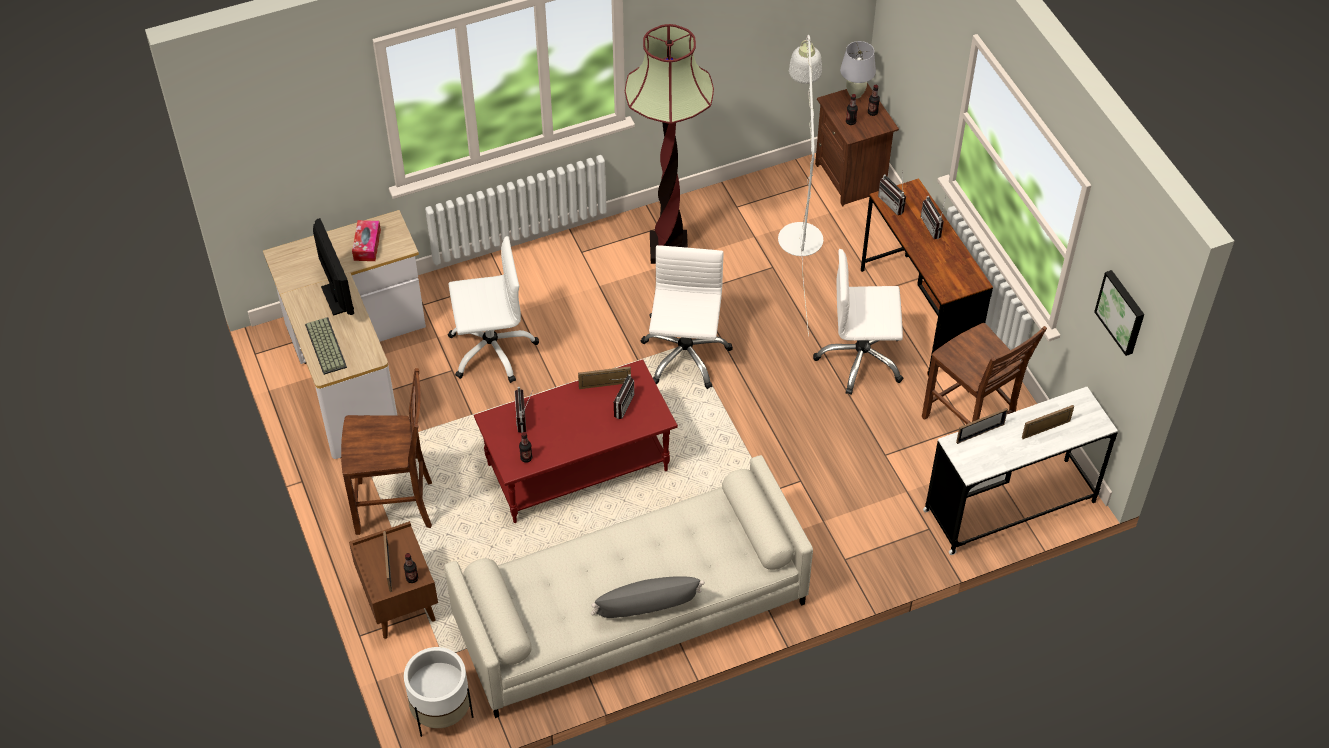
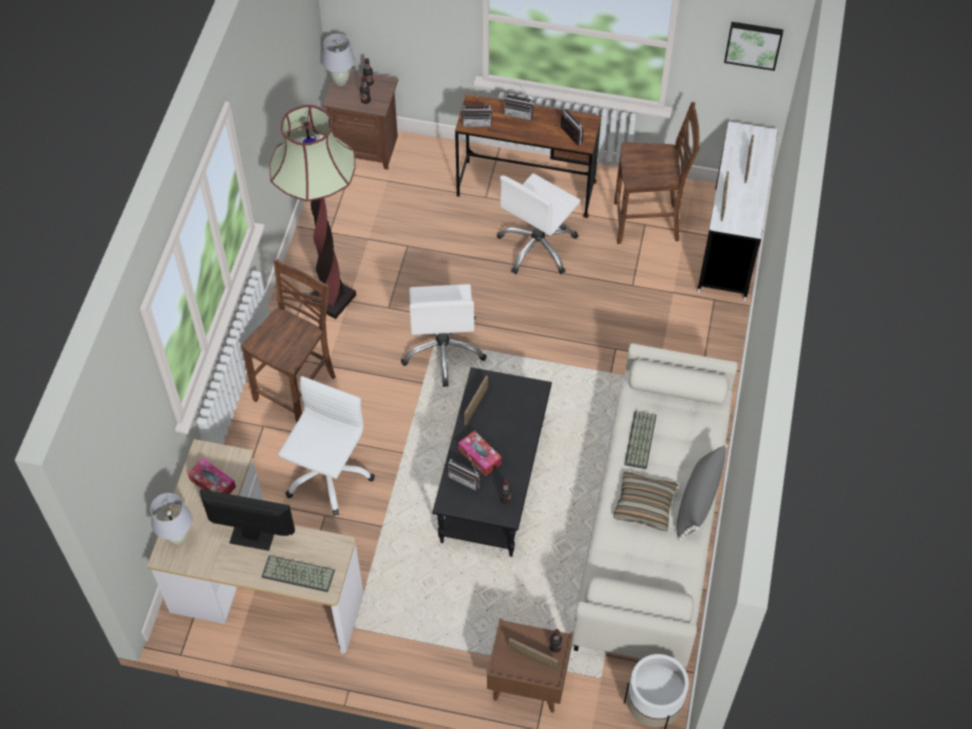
camera: 55 degrees left, 5 degrees up
brown chair [341,368,432,535] -> brown chair moved to [241,258,336,423]
red coffee table [474,359,678,523] -> black coffee table [432,367,552,557]
radio [611,374,634,419] -> radio moved to [561,108,584,145]
white office chair [641,245,733,389] -> white office chair turned 135 degrees counterclockwise [401,284,487,387]
white floor lamp [778,35,823,336] -> none
none -> white table lamp [150,493,192,544]
none -> tissue box [458,431,501,476]
none -> pillow [614,471,678,531]
none -> keyboard [624,411,656,469]

